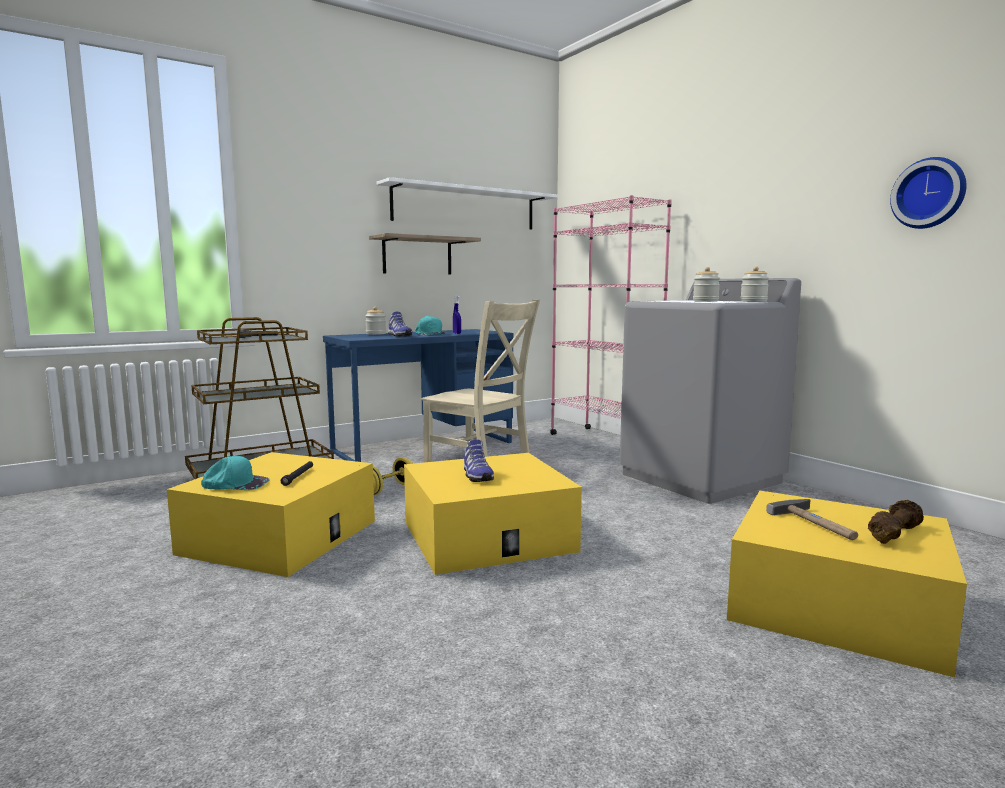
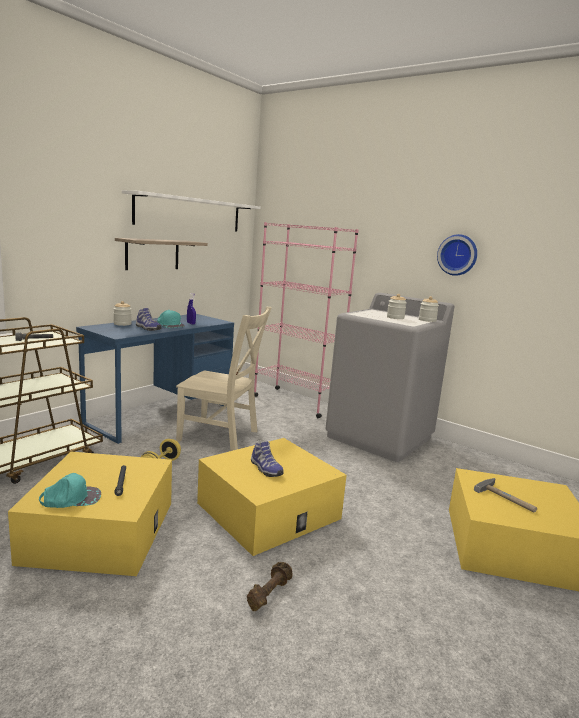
camera: 20 degrees left, 5 degrees up
brown dumbbell [868,500,924,544] -> brown dumbbell moved to [247,562,293,611]
wall clock [890,157,967,229] -> wall clock moved to [437,234,477,276]

